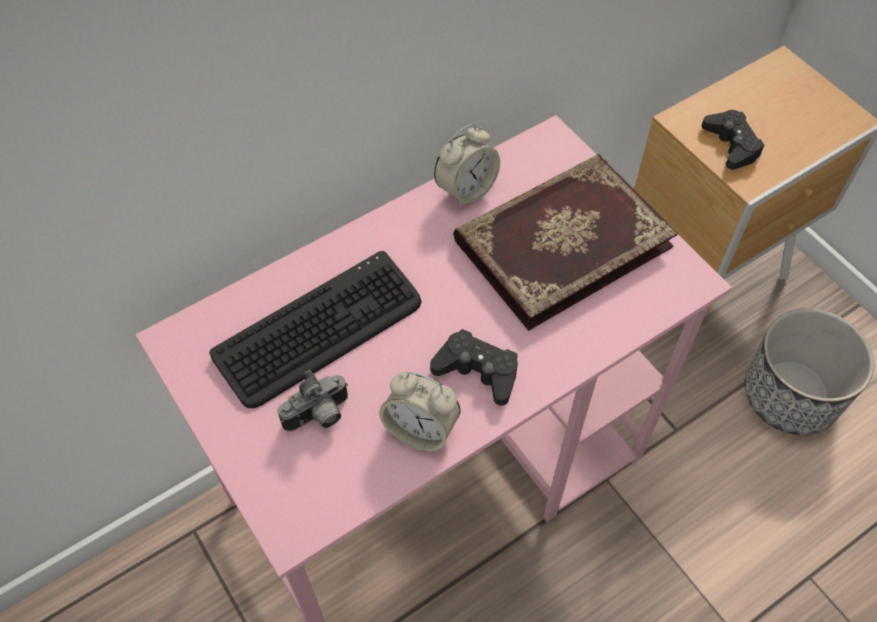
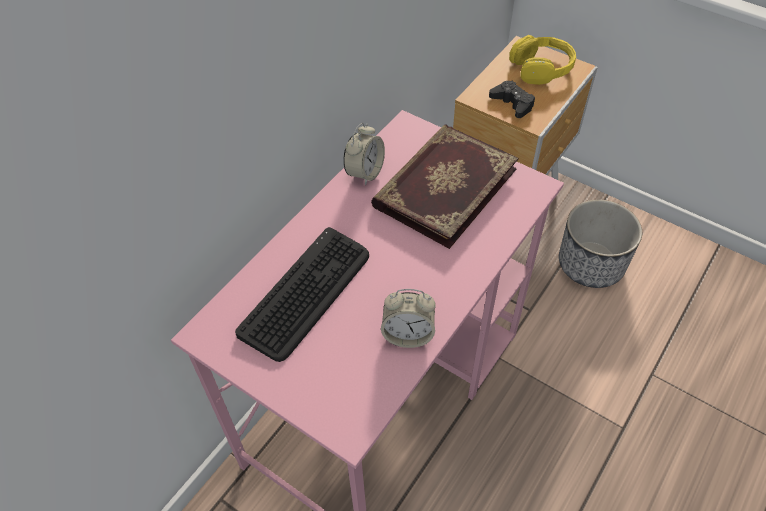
camera: 20 degrees left, 5 degrees down
camera [278,370,348,432] -> none
black game controller [430,329,518,406] -> none
none -> yellow headphones [509,35,576,85]

